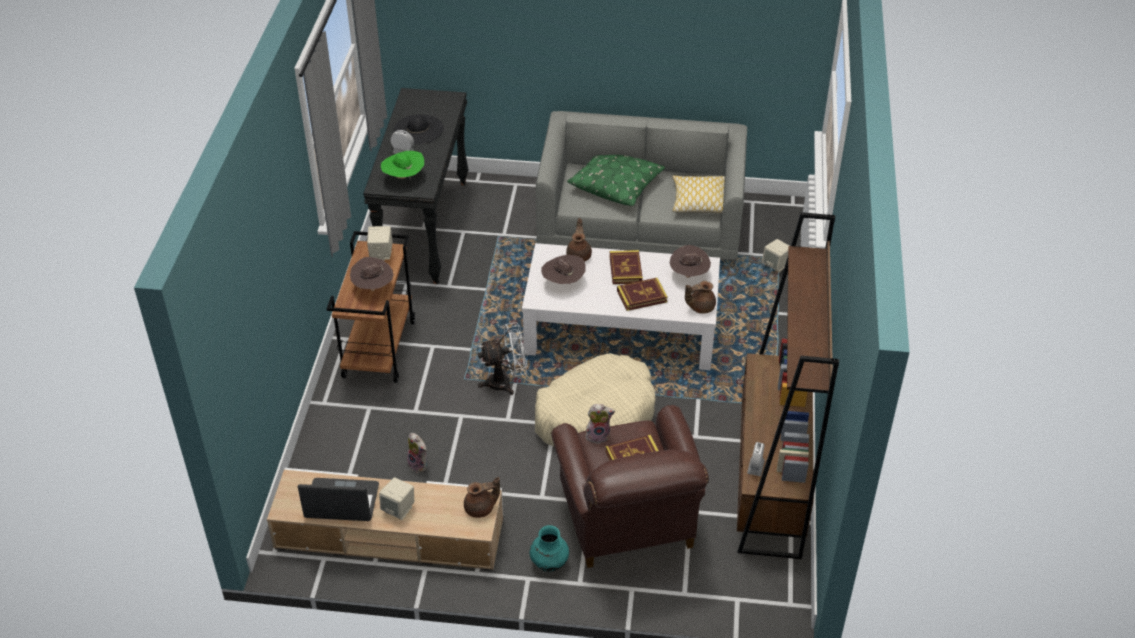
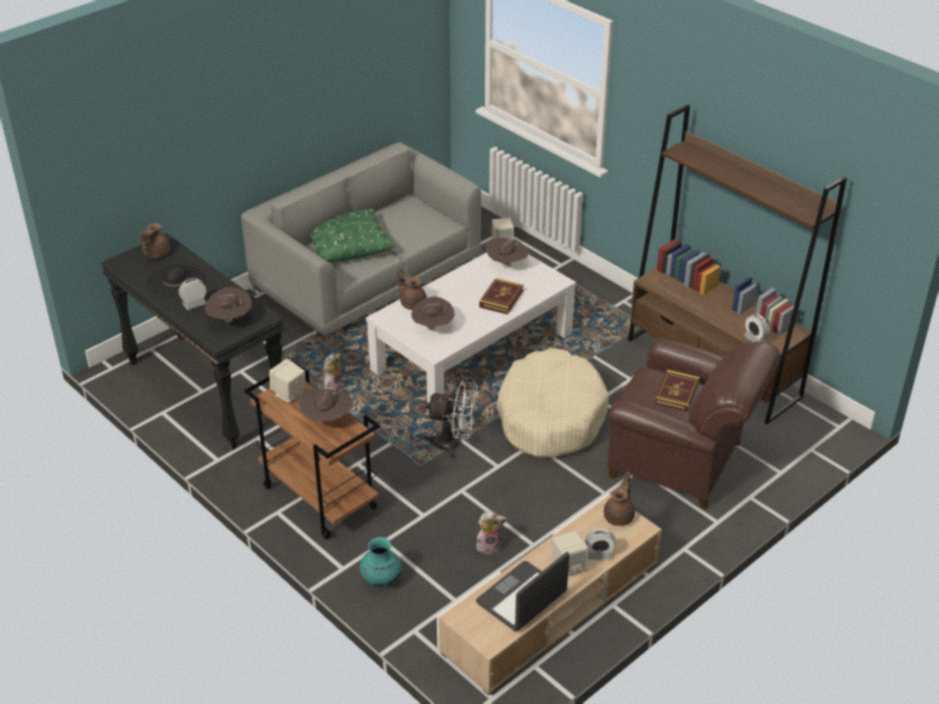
camera: 50 degrees left, 5 degrees down
green hat [381,151,424,179] -> brown hat [205,287,252,323]
white fan [478,323,528,395] -> white fan turned 75 degrees clockwise [425,381,478,458]
turquoise vase [530,525,569,572] -> turquoise vase moved to [360,537,402,587]
plush toy [585,404,615,444] -> plush toy moved to [323,353,343,391]
book [609,250,643,284] -> none
pillow [672,175,725,214] -> none
brown teapot [685,281,716,314] -> brown teapot moved to [140,224,170,258]
none -> alarm clock [585,529,616,560]

